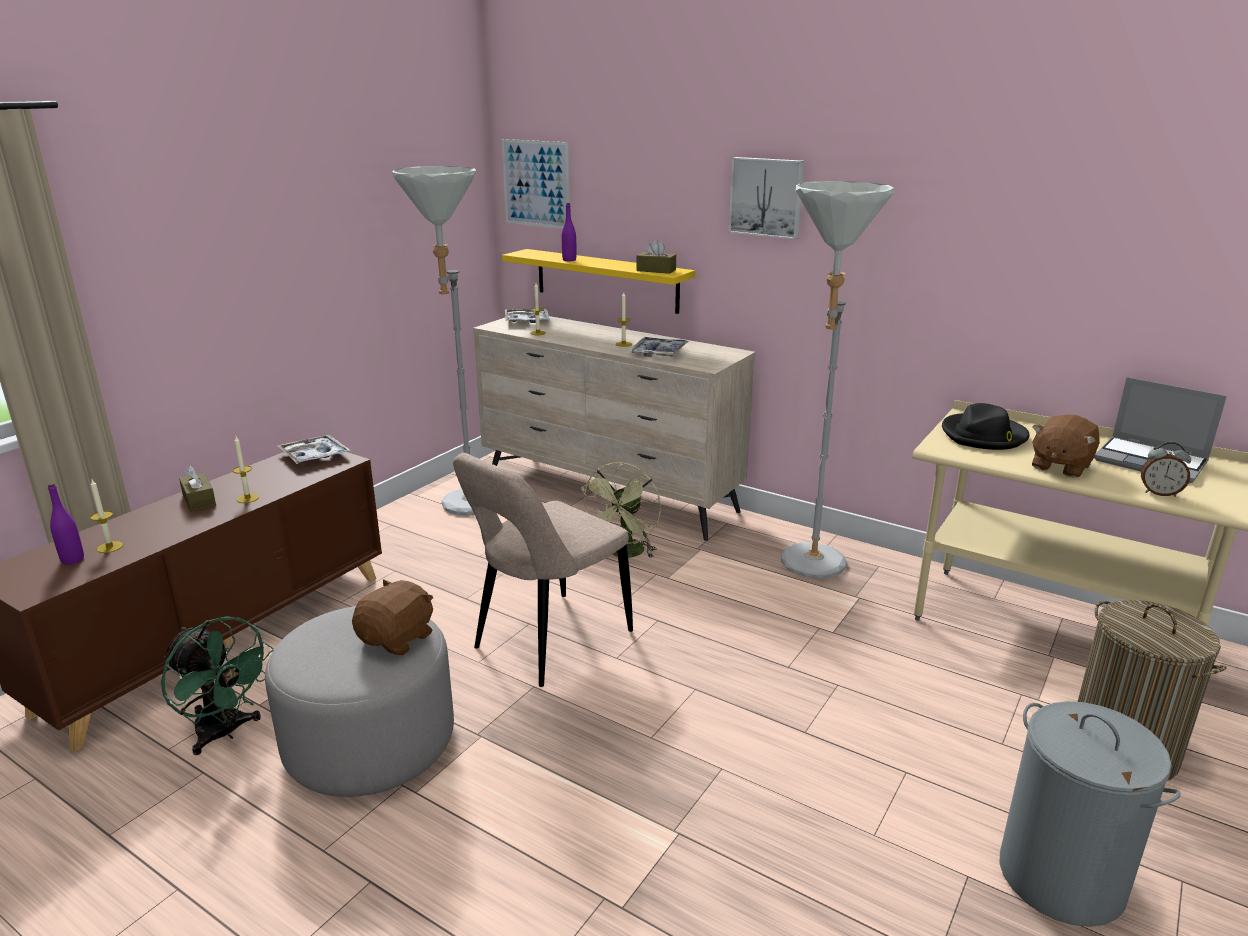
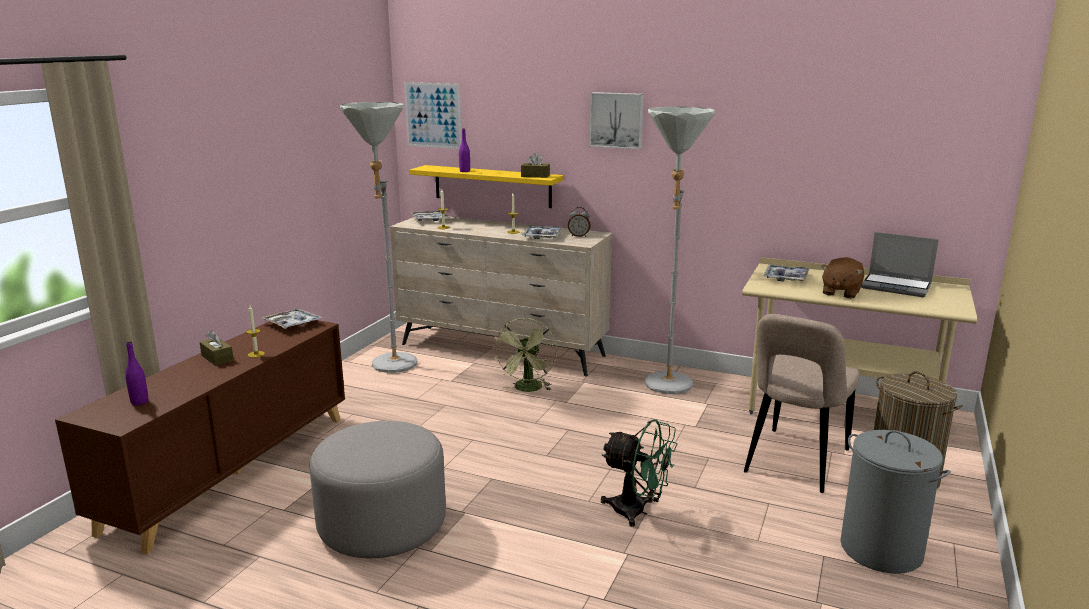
camera: 10 degrees left, 5 degrees down
candle [90,479,123,553] -> none
green fan [161,616,274,755] -> green fan moved to [601,419,677,527]
brown plush toy [352,579,433,655] -> none
beige chair [453,453,633,687] -> beige chair moved to [744,314,860,493]
black hat [942,403,1029,450] -> tray [763,264,809,281]
alarm clock [1141,442,1191,497] -> alarm clock moved to [568,207,591,237]

